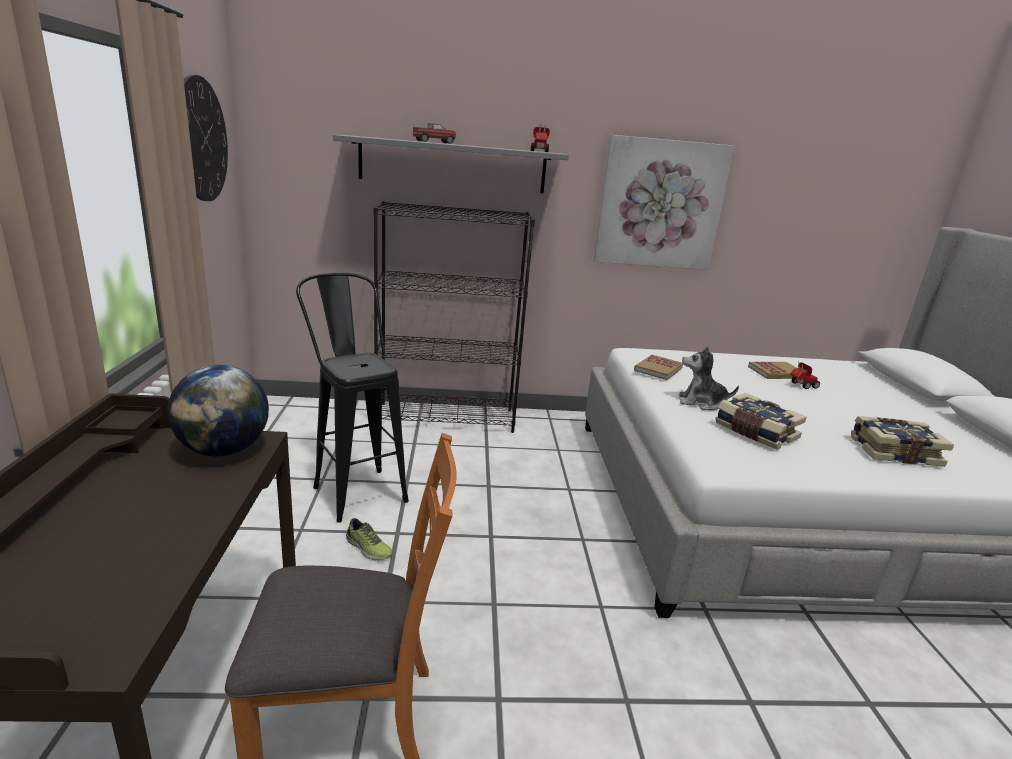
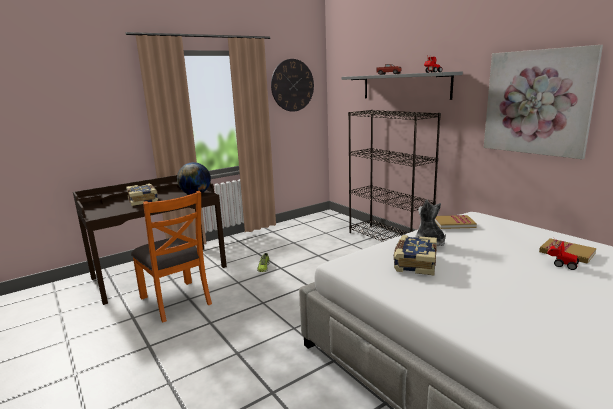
camera: 60 degrees right, 5 degrees down
black stool [296,273,409,523] -> none
book [851,416,954,467] -> book moved to [126,183,158,206]

